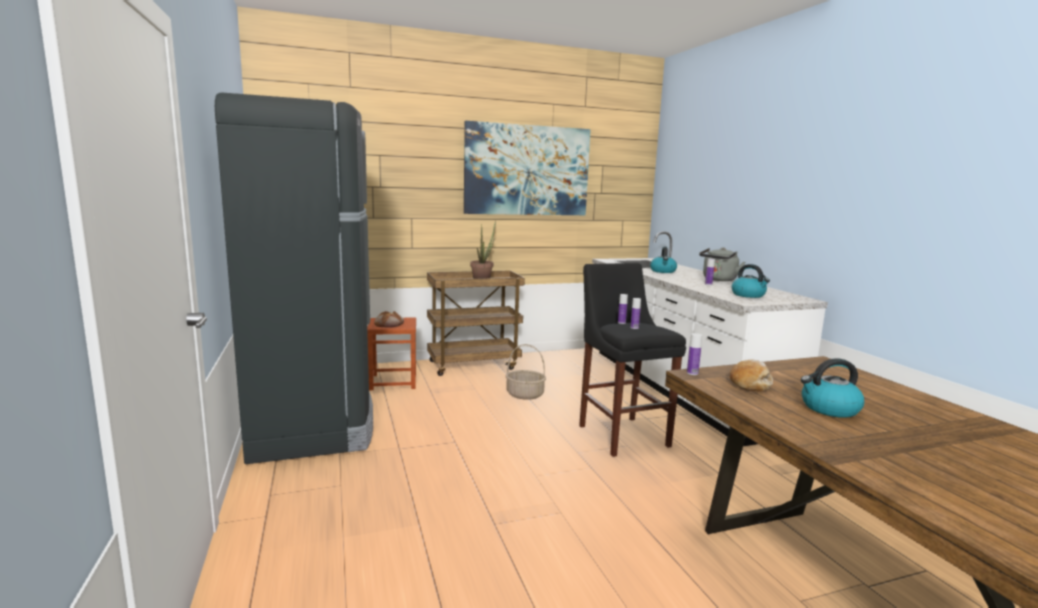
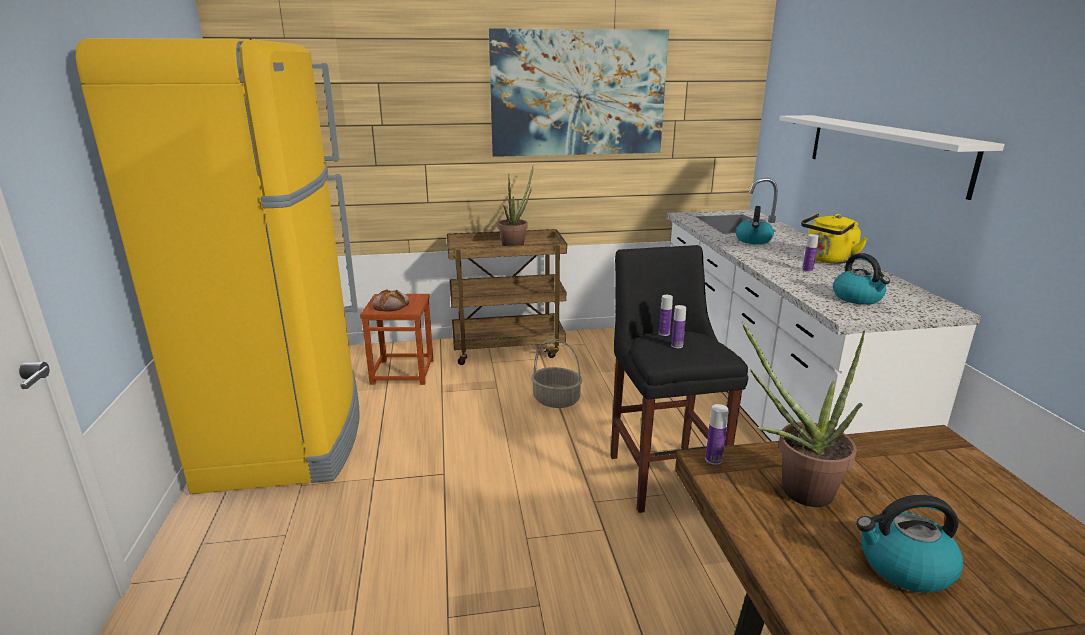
camera: 10 degrees right, 10 degrees up
black fridge [215,92,373,464] -> yellow fridge [76,38,360,494]
grey kettle [699,247,745,281] -> yellow kettle [801,213,868,264]
bread [730,360,773,392] -> potted plant [742,322,865,507]
none -> white shelf [779,115,1005,200]

